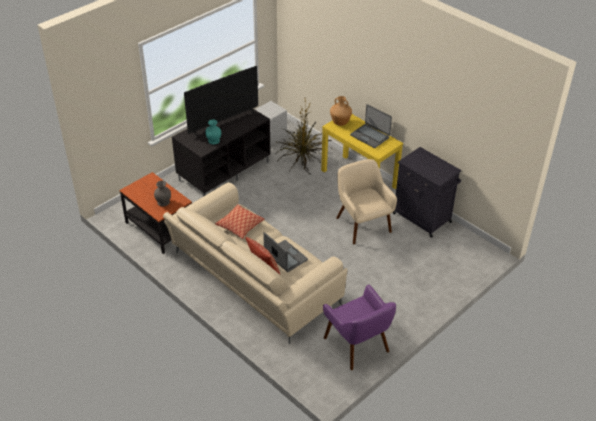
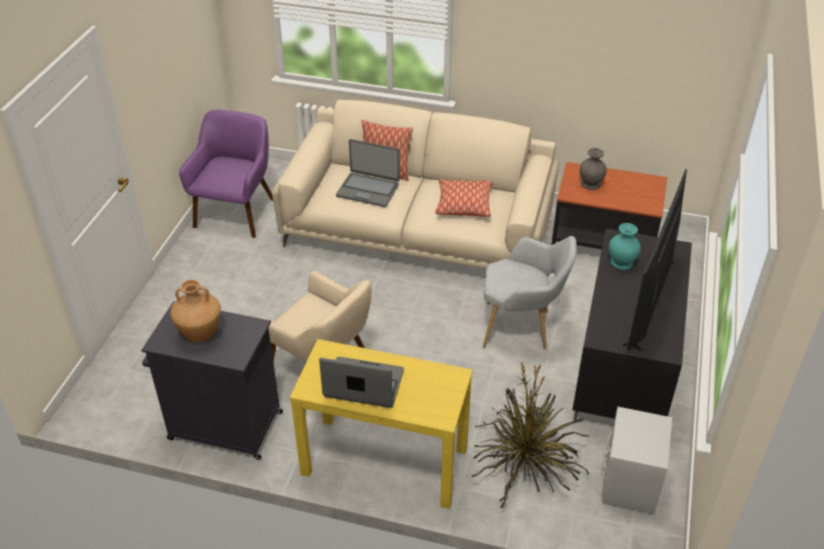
camera: 150 degrees right, 0 degrees up
purple armchair [323,285,396,370] -> purple armchair turned 75 degrees clockwise [179,110,273,238]
brown vase [330,96,352,126] -> brown vase moved to [170,280,221,342]
none -> grey armchair [483,236,577,349]

